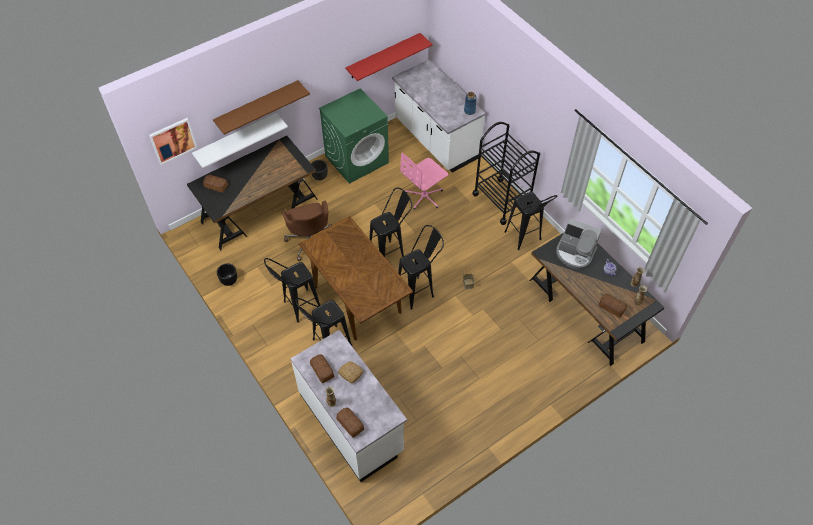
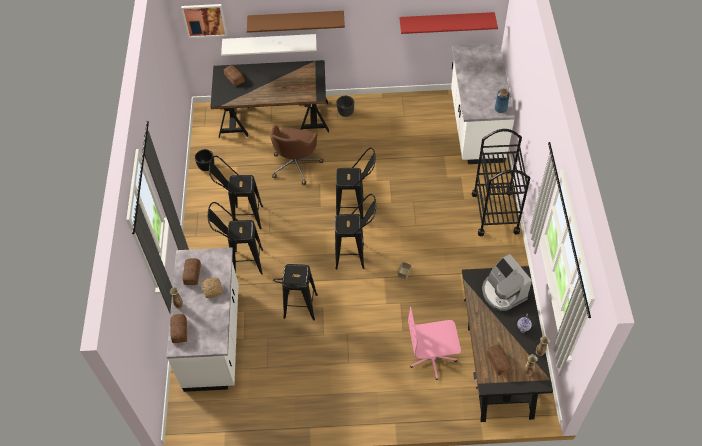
camera: 35 degrees right, 0 degrees up
brown dining table [299,216,413,341] -> none
green washing machine [319,88,389,184] -> none
pink office chair [400,152,448,209] -> pink office chair moved to [408,307,461,380]
black stool [505,192,557,250] -> black stool moved to [273,264,318,320]

